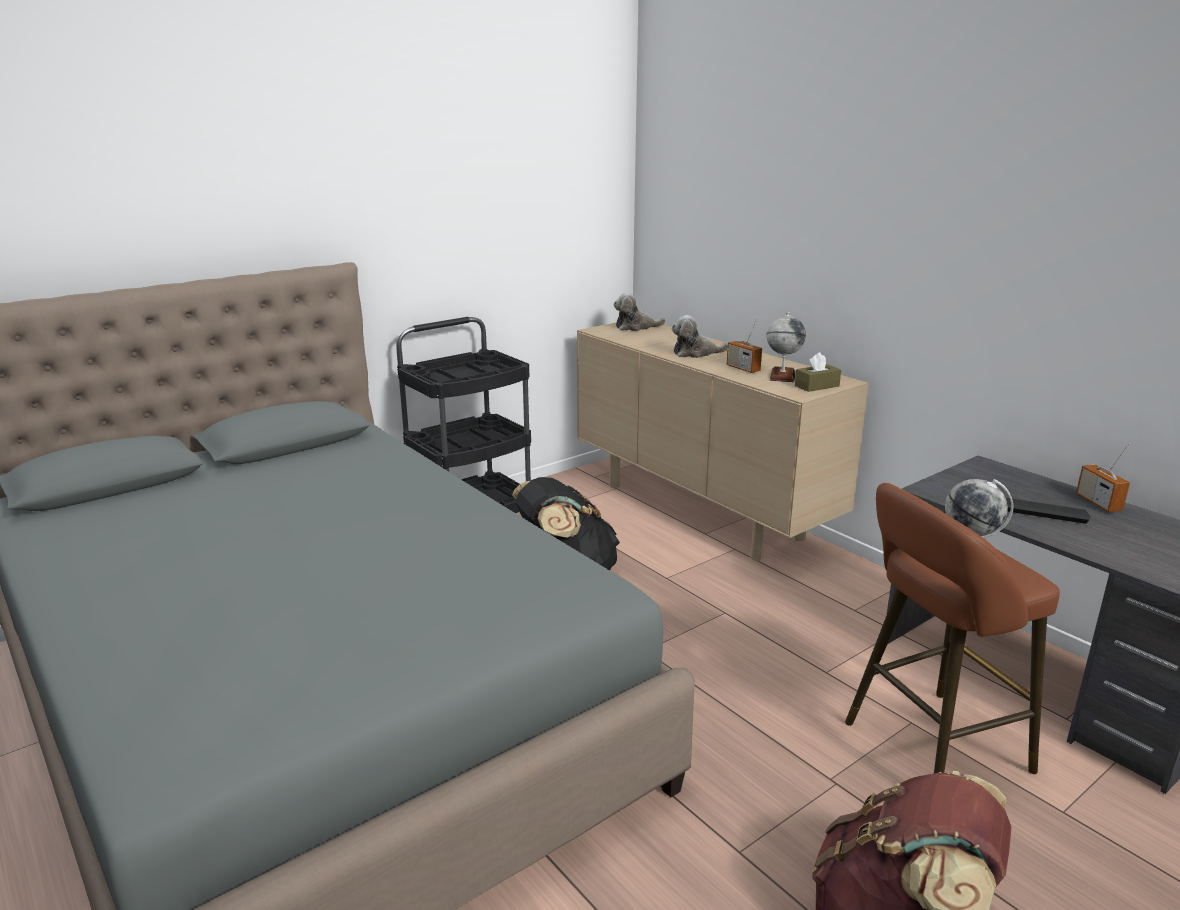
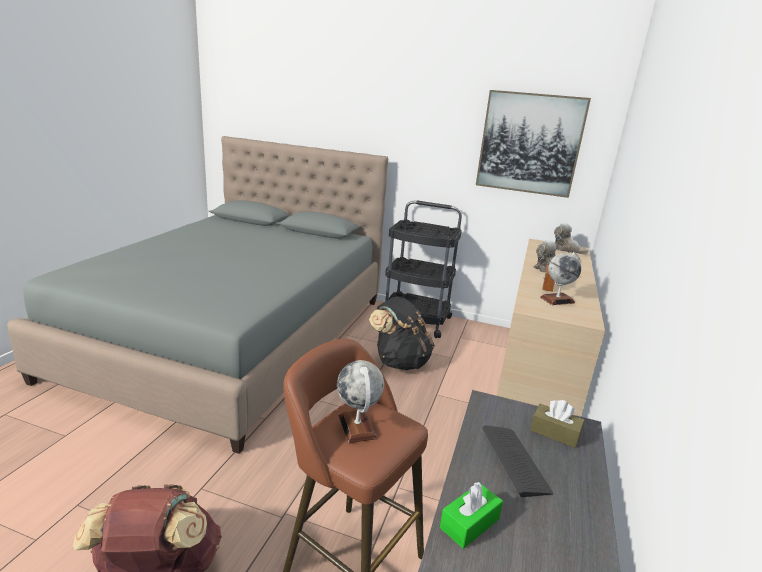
camera: 55 degrees right, 0 degrees up
brown tissue box [795,352,841,392] -> brown tissue box moved to [530,400,585,448]
radio [1076,443,1130,512] -> none
none -> green tissue box [440,482,503,549]
none -> picture [476,90,591,198]

